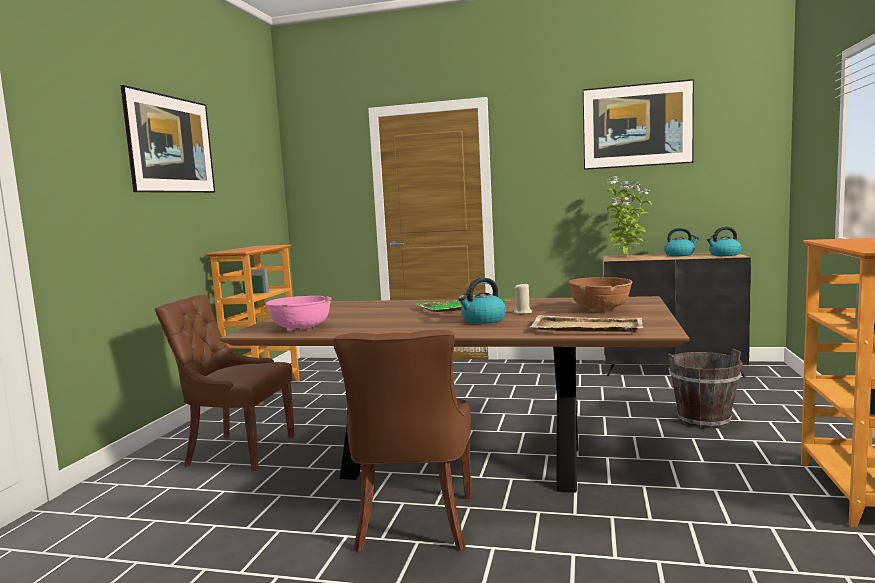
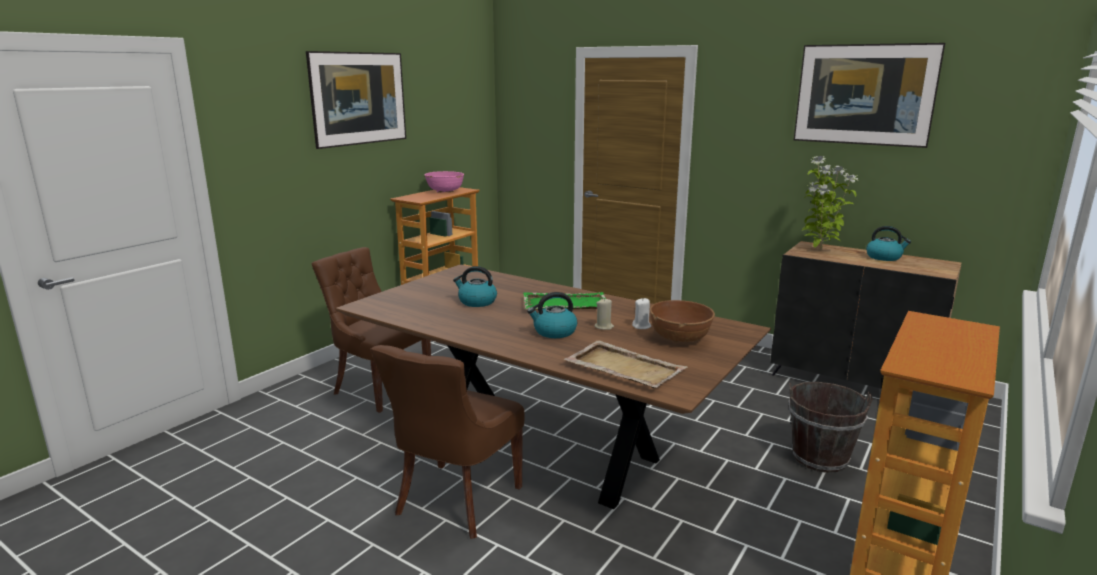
camera: 20 degrees right, 10 degrees up
pink bowl [266,296,331,331] -> pink bowl moved to [424,171,464,193]
kettle [707,227,742,256] -> kettle moved to [453,266,497,307]
none -> white candle [632,298,651,329]

